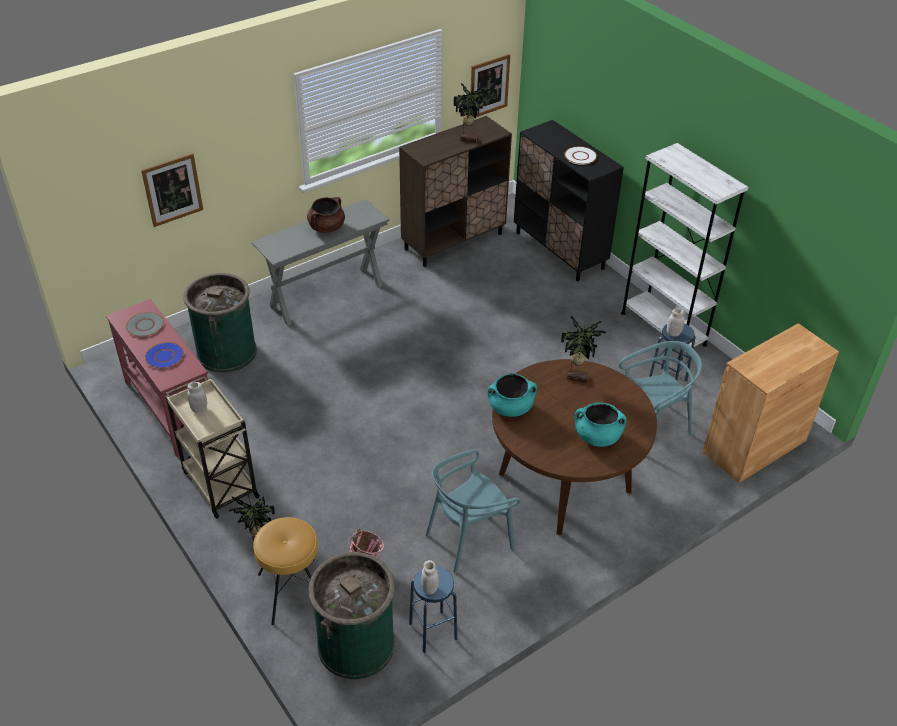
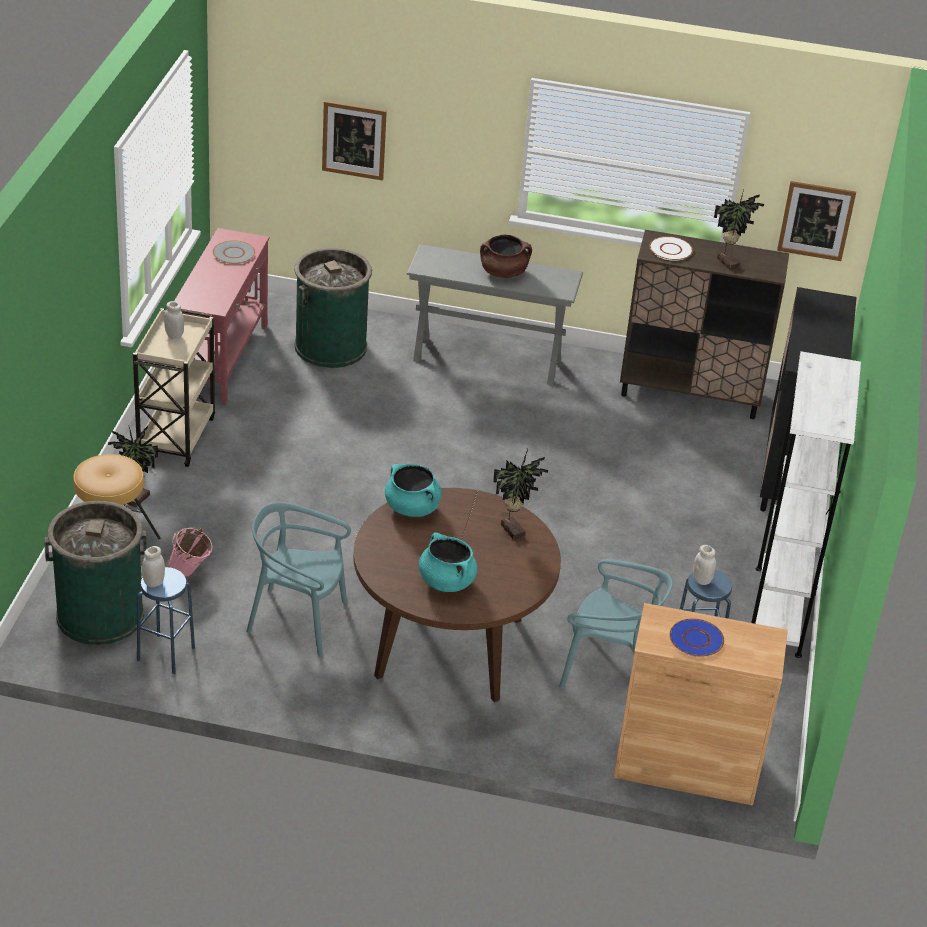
camera: 45 degrees right, 5 degrees down
blue plate [145,342,184,368] -> blue plate moved to [669,619,724,657]
white plate [564,147,597,165] -> white plate moved to [649,236,693,261]

